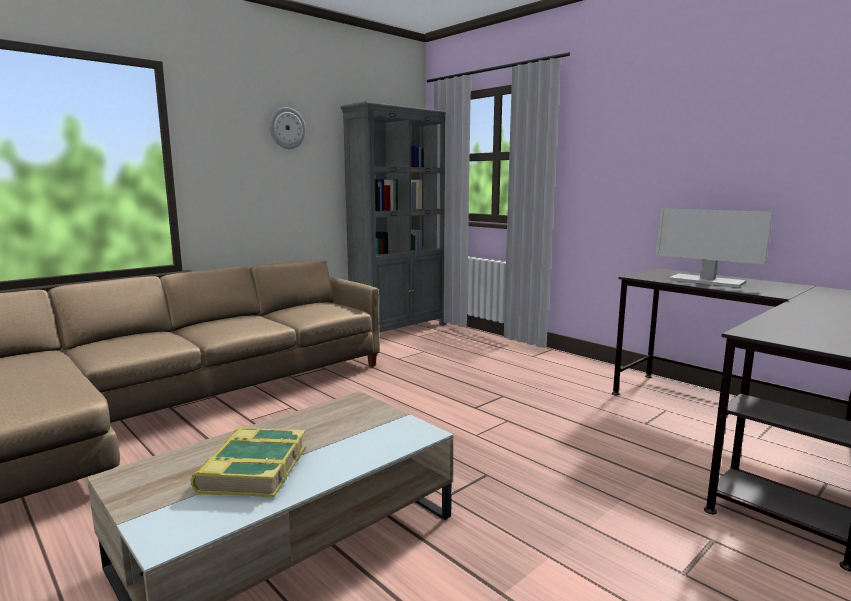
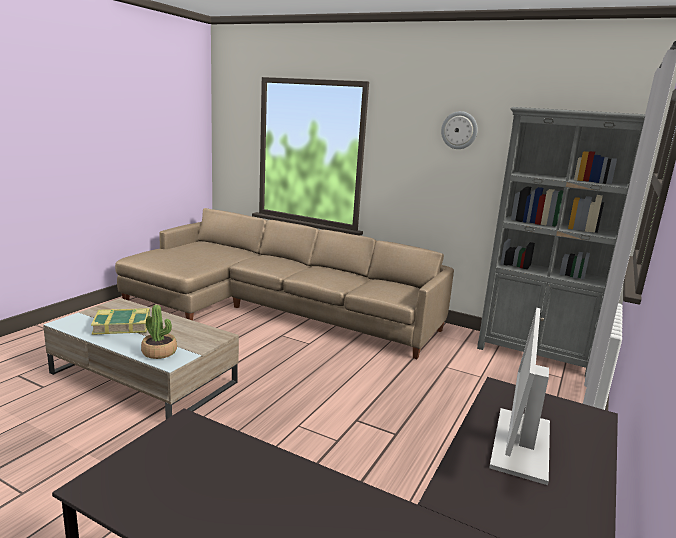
camera: 70 degrees right, 5 degrees up
none -> potted plant [141,305,177,359]

